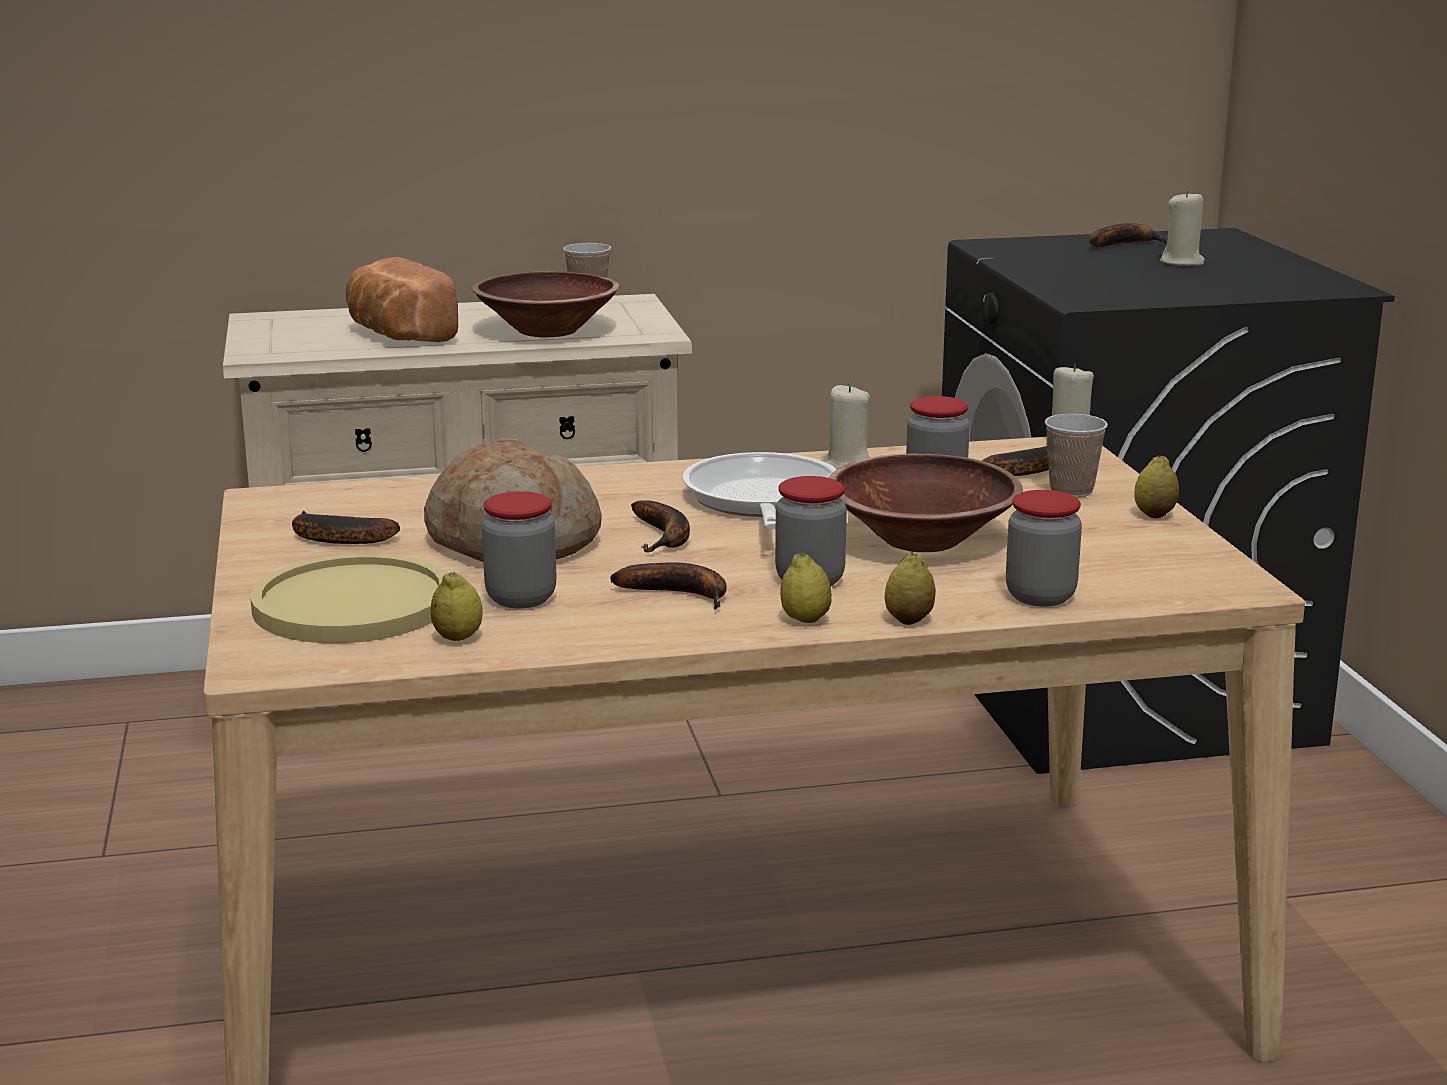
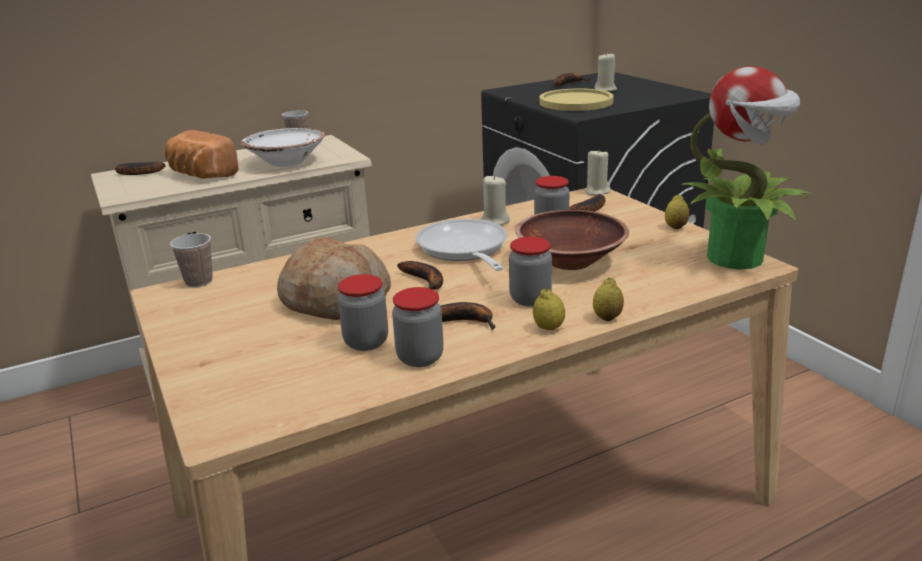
camera: 15 degrees left, 5 degrees up
yellow plate [250,554,446,643] -> yellow plate moved to [539,88,614,111]
banana [292,511,400,544] -> banana moved to [115,162,166,175]
lemon [430,572,483,641] -> none
brown bowl [472,271,619,337] -> white bowl [240,128,325,167]
jar [1006,490,1082,607] -> jar moved to [392,287,443,367]
cup [1045,414,1108,497] -> cup moved to [170,233,213,287]
none -> potted plant [682,66,812,269]

